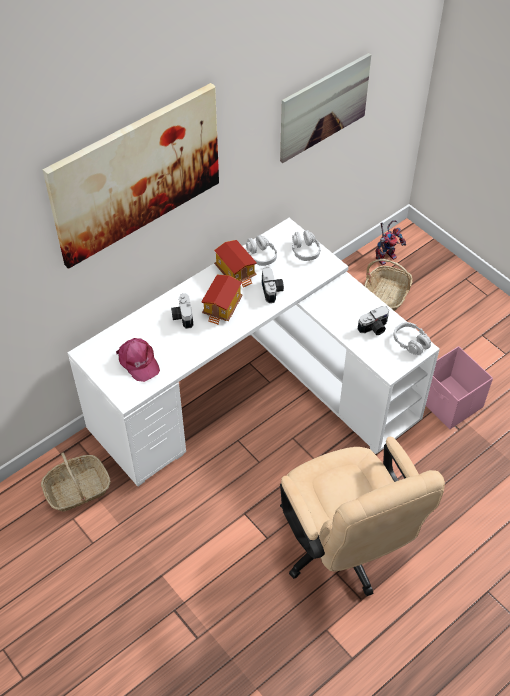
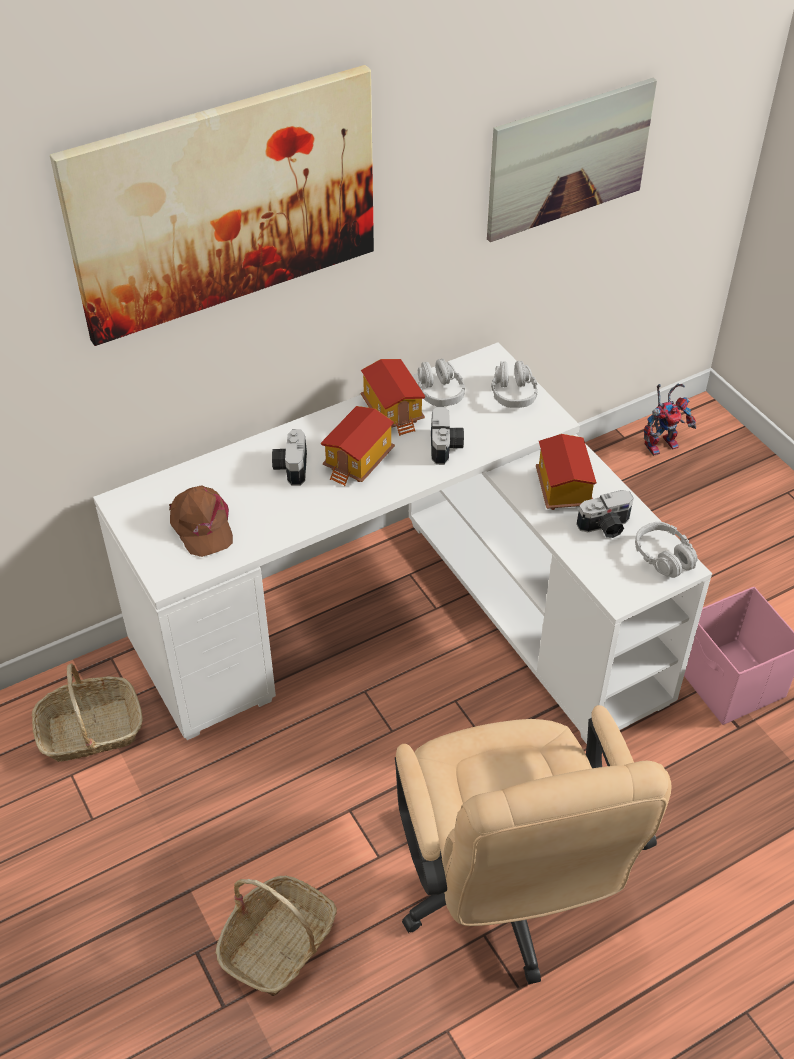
camera: 10 degrees right, 5 degrees down
pink cap [116,338,160,382] -> brown cap [169,485,233,557]
basket [364,259,413,311] -> basket moved to [216,875,337,996]
none -> toy house [536,434,597,510]

